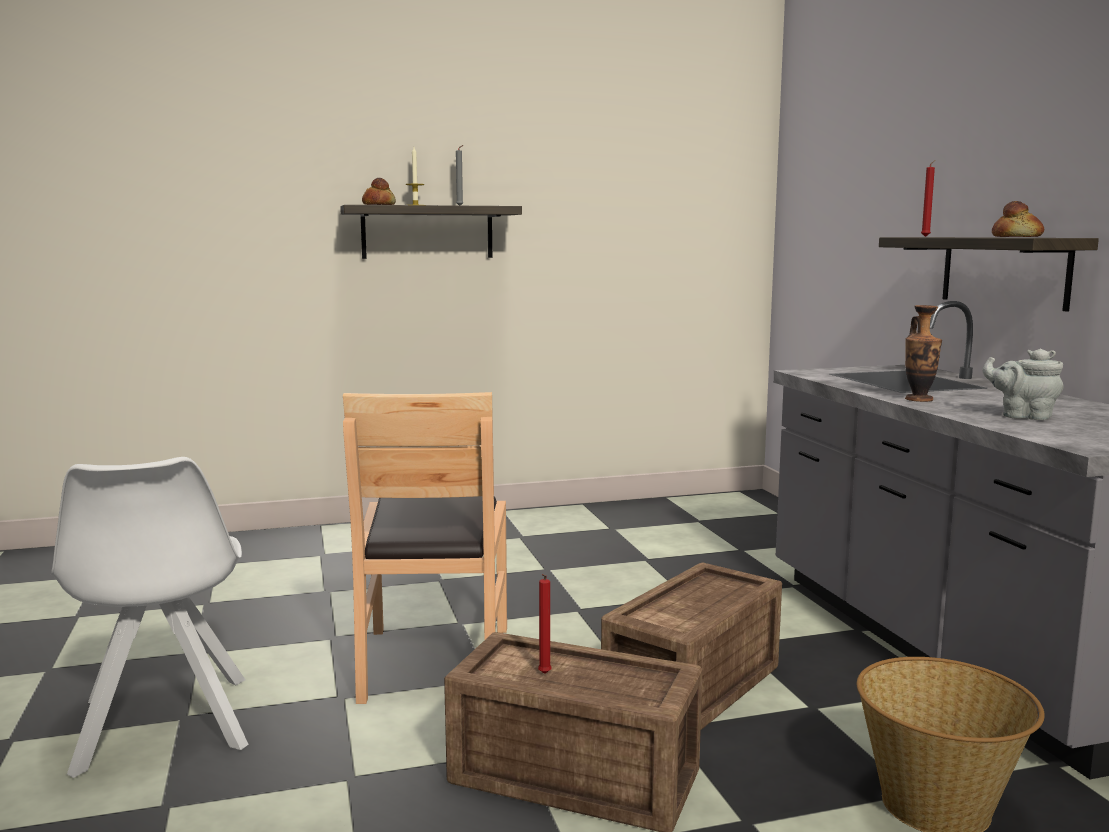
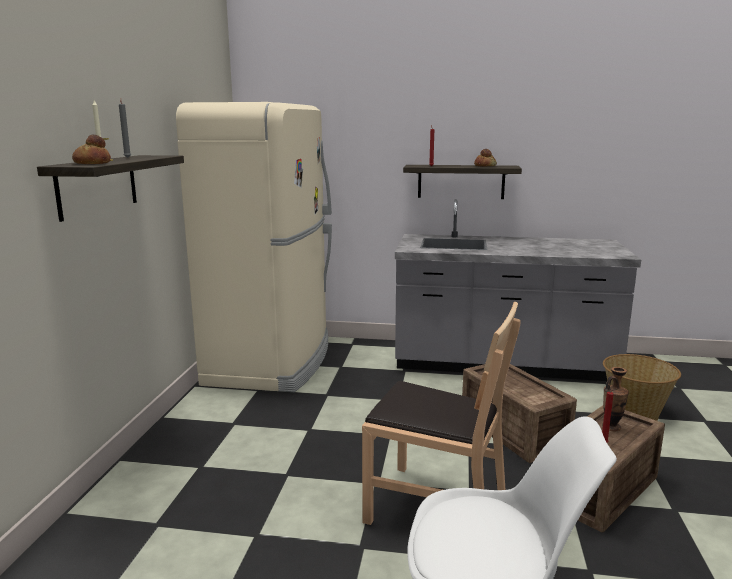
camera: 65 degrees left, 5 degrees up
vase [905,305,942,402] -> vase moved to [602,367,629,431]
grey teapot [982,349,1064,420] -> none
none -> beige fridge [176,102,332,392]

